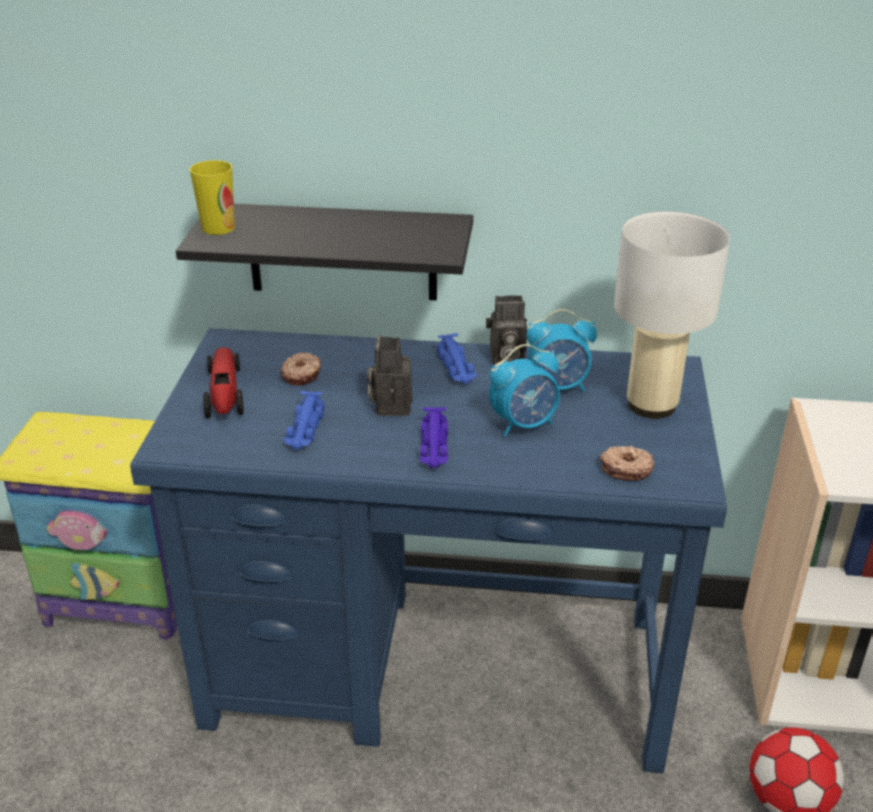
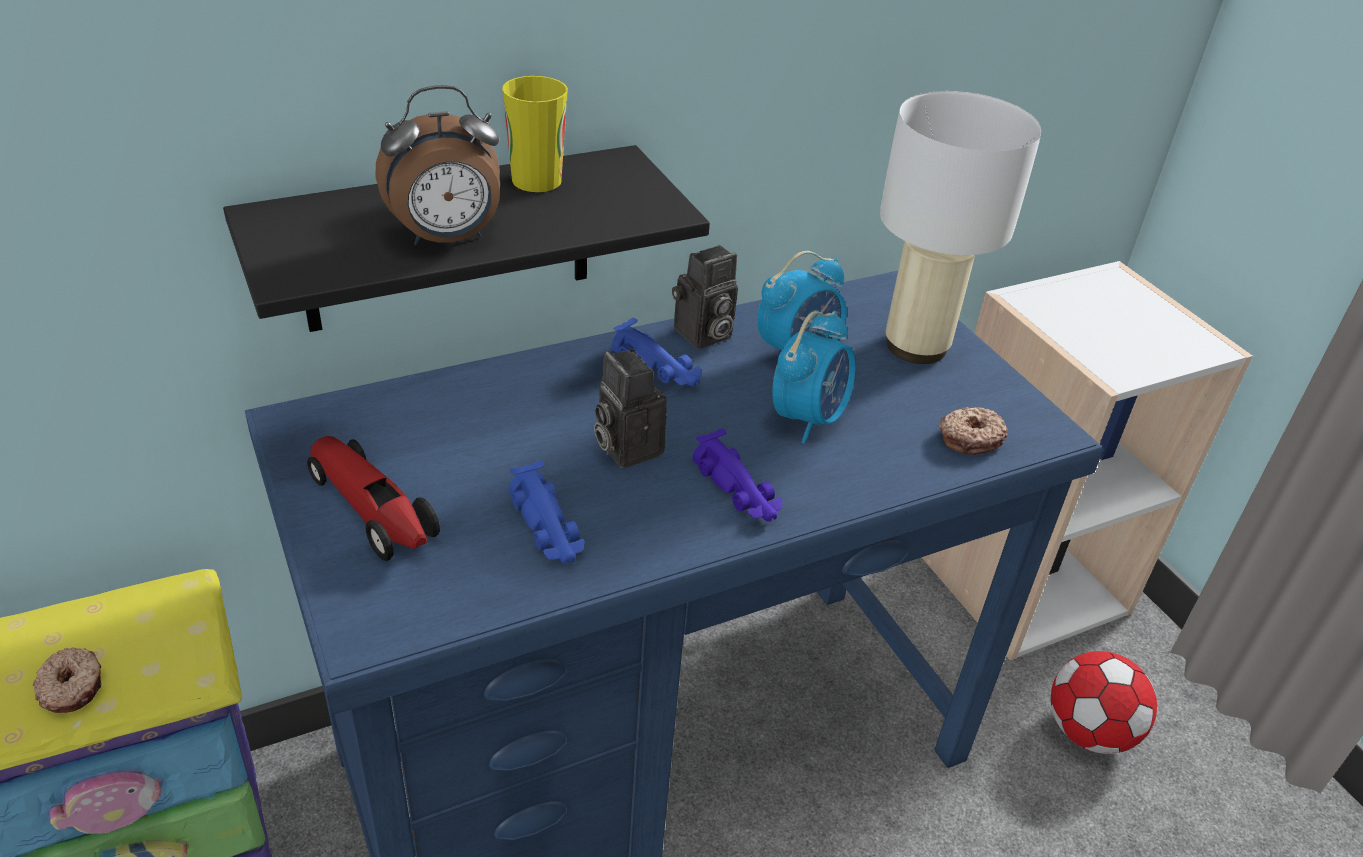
camera: 35 degrees left, 5 degrees up
cup [190,160,235,235] -> cup moved to [502,76,568,192]
donut [281,352,321,386] -> donut moved to [33,647,101,713]
none -> alarm clock [375,85,500,246]

